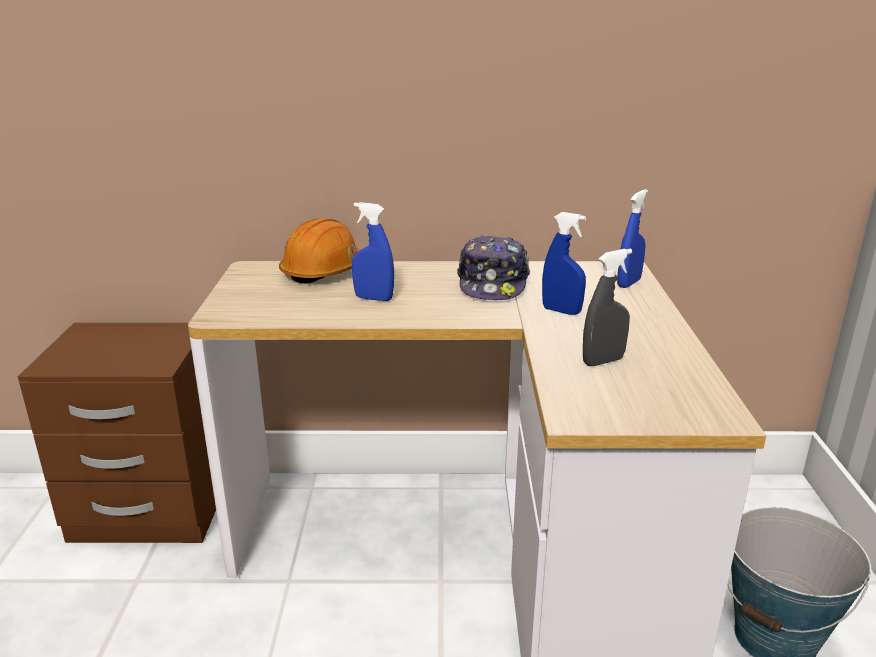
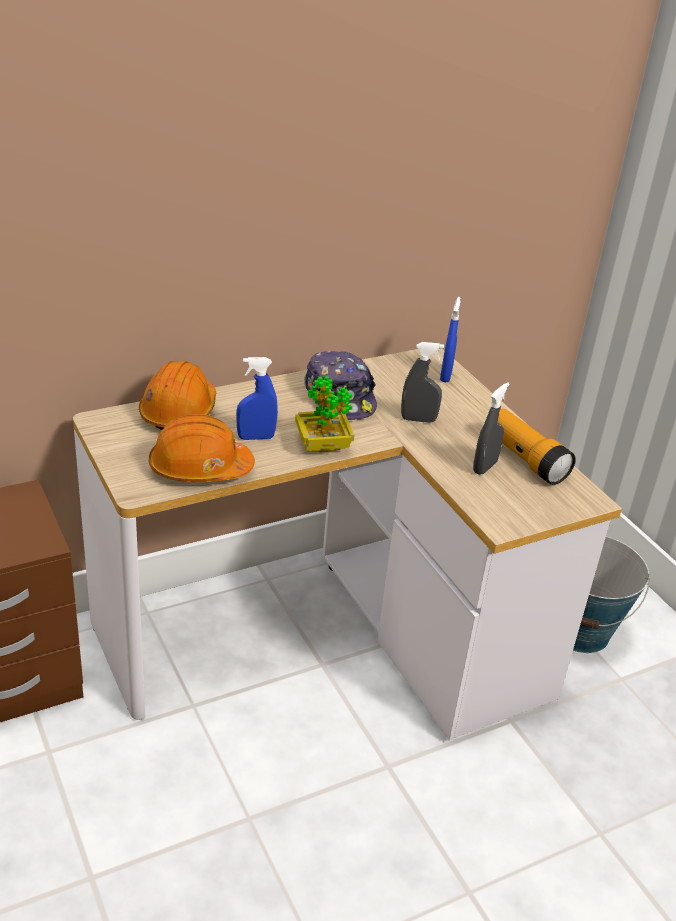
camera: 30 degrees left, 10 degrees up
blue spray bottle [542,212,586,315] -> grey spray bottle [401,342,444,423]
none -> orange hard hat [149,414,255,482]
none -> potted plant [295,376,354,452]
none -> flashlight [498,408,576,485]

